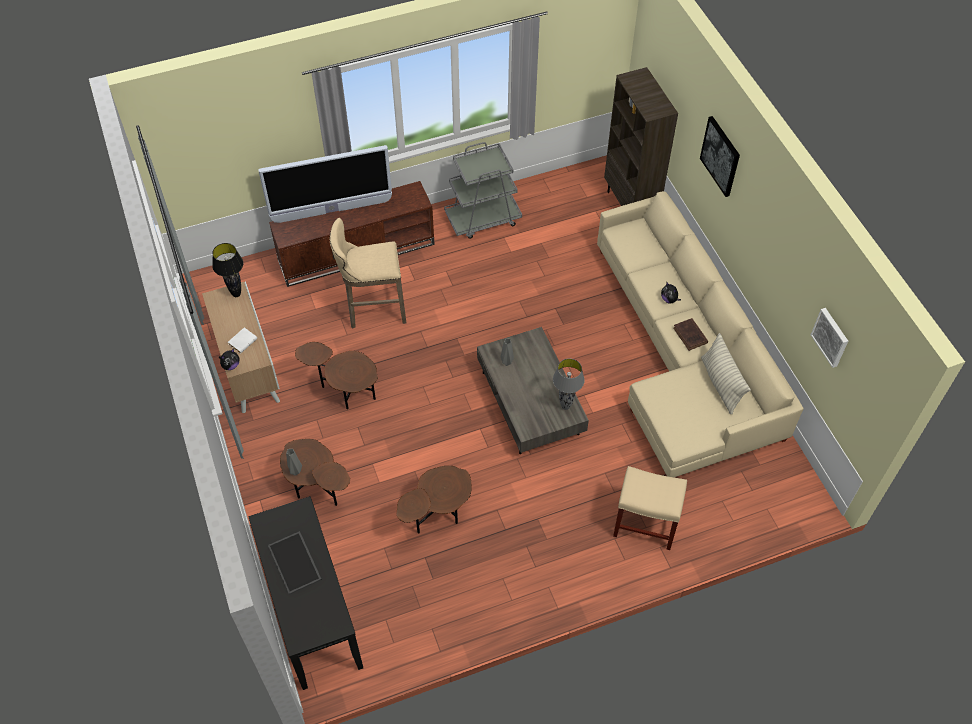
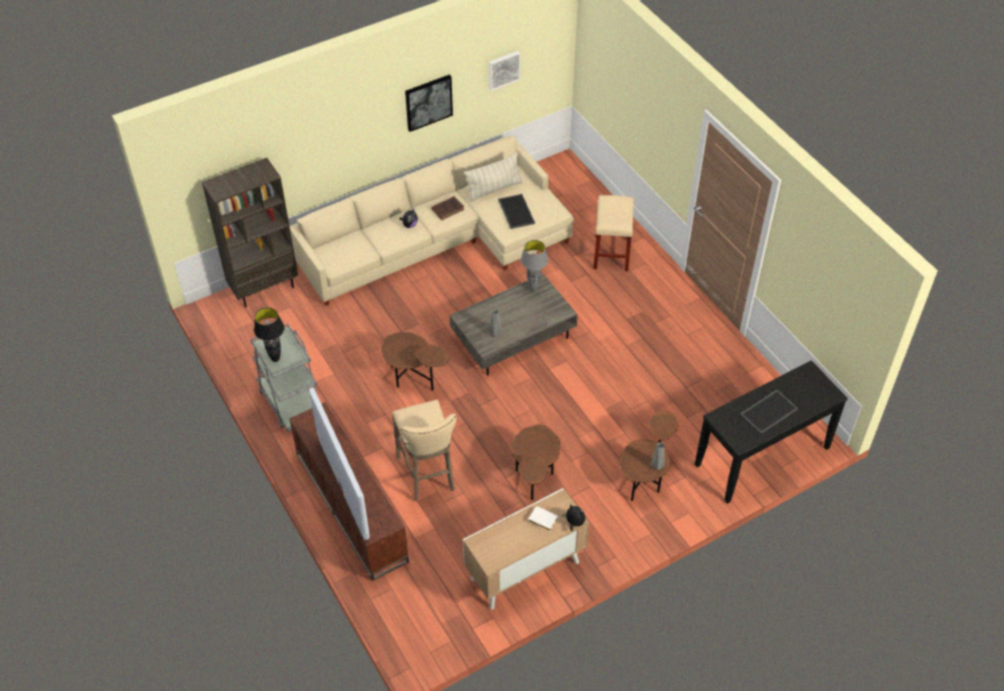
camera: 100 degrees left, 5 degrees down
black table lamp [212,243,243,297] -> black table lamp moved to [254,308,284,362]
brown side table [397,466,471,534] -> brown side table moved to [381,332,449,391]
picture [700,116,740,197] -> picture moved to [405,74,453,132]
none -> tray [498,194,535,229]

